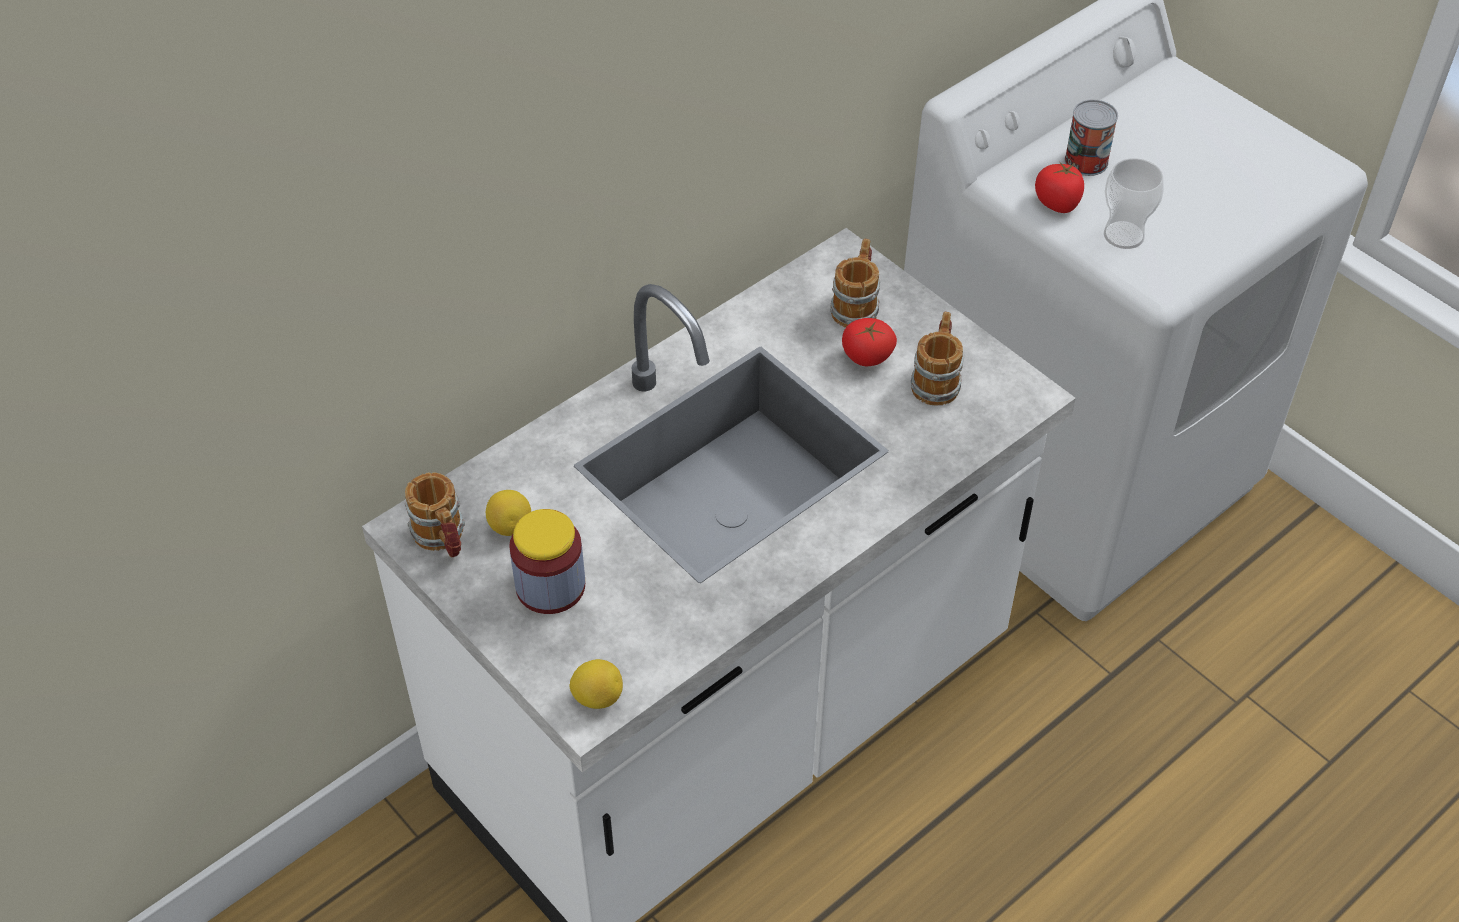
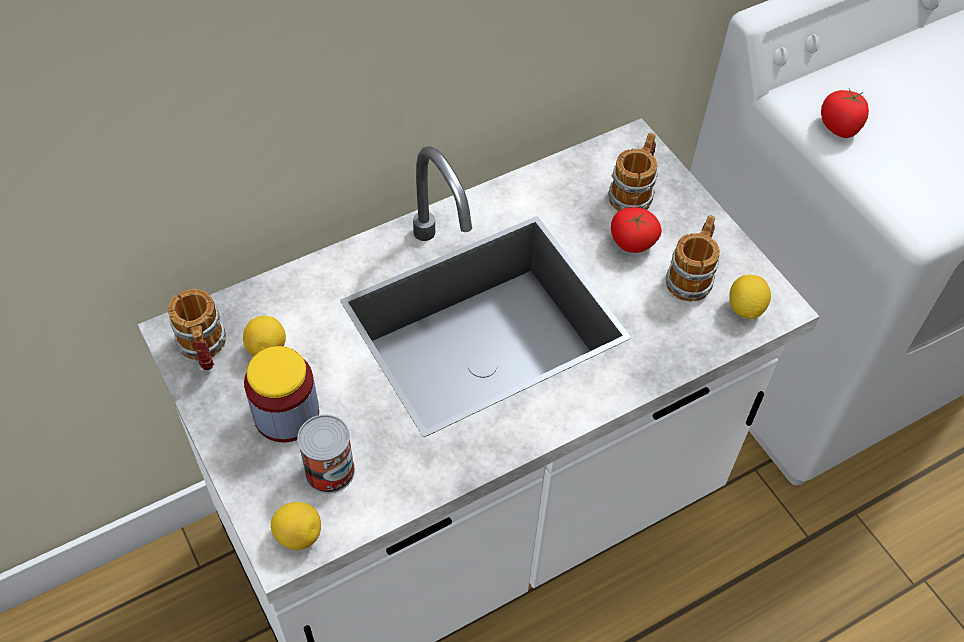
camera: 10 degrees right, 5 degrees up
can [1064,100,1118,176] -> can moved to [297,414,355,493]
cup [1104,158,1164,249] -> none
none -> lemon [729,275,771,319]

